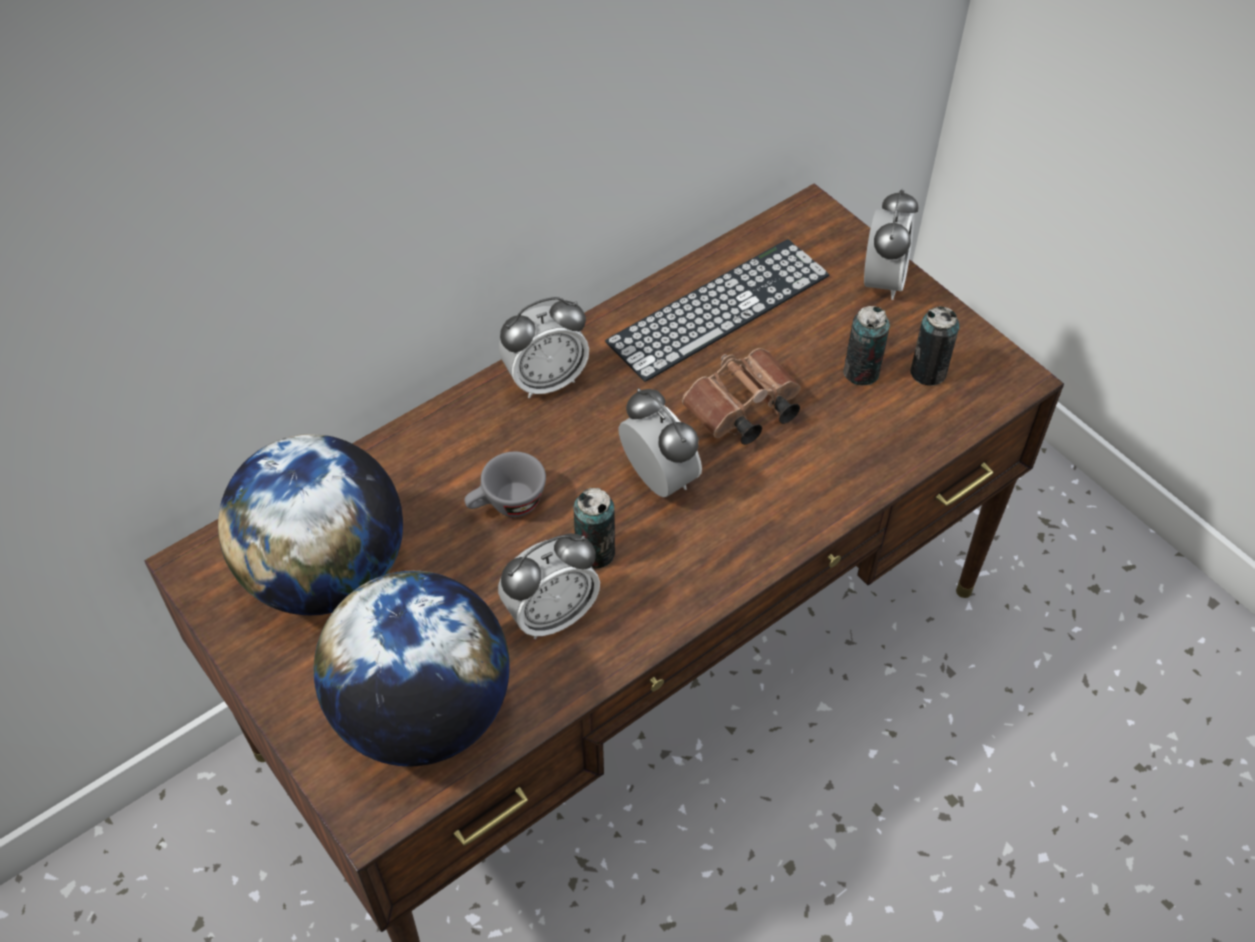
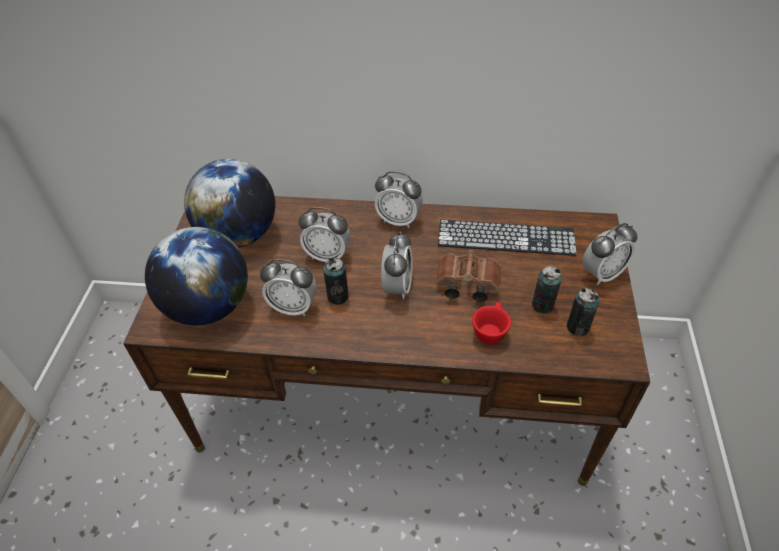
camera: 45 degrees right, 5 degrees down
grey cup [464,452,546,517] -> alarm clock [298,207,351,262]
none -> red cup [472,302,511,344]

